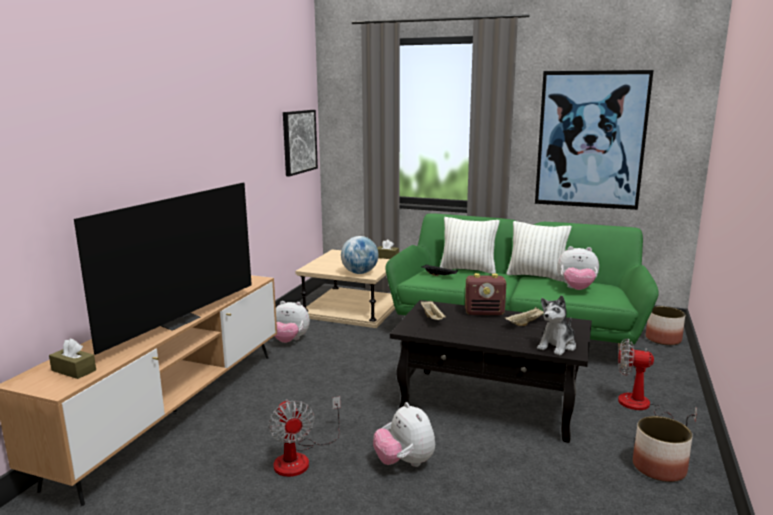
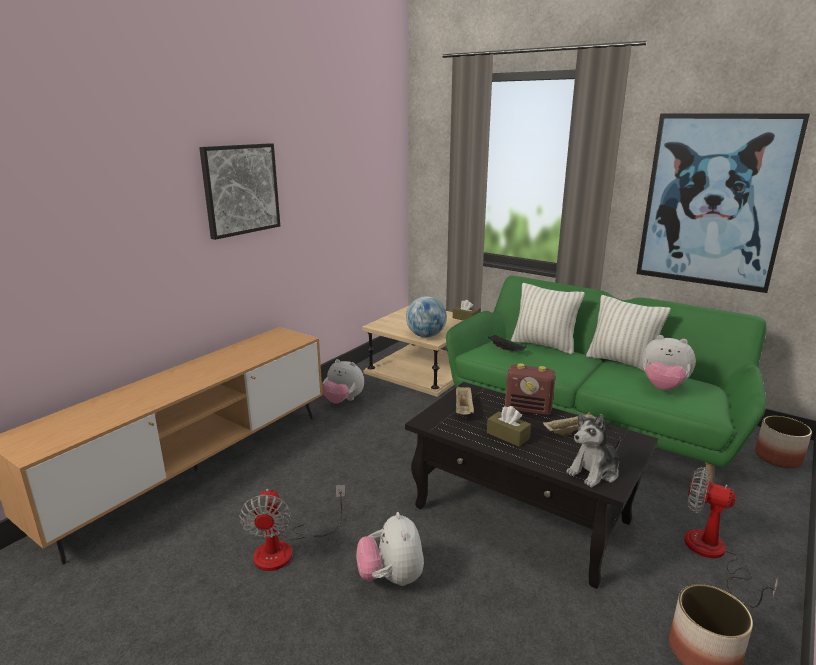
camera: 15 degrees right, 5 degrees up
brown tissue box [49,339,96,379] -> brown tissue box moved to [487,406,531,447]
television [74,182,252,355] -> none
picture [283,110,318,176] -> picture moved to [199,143,280,240]

